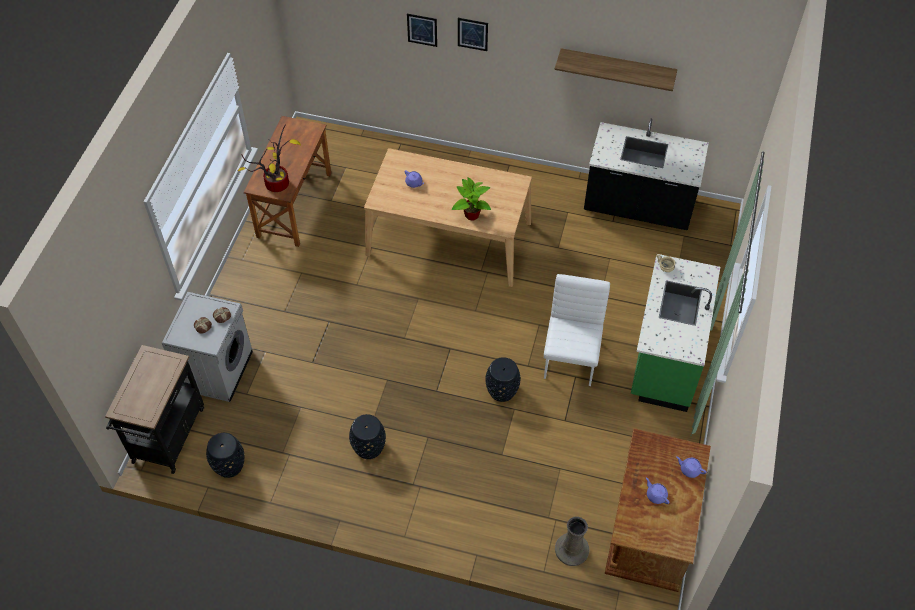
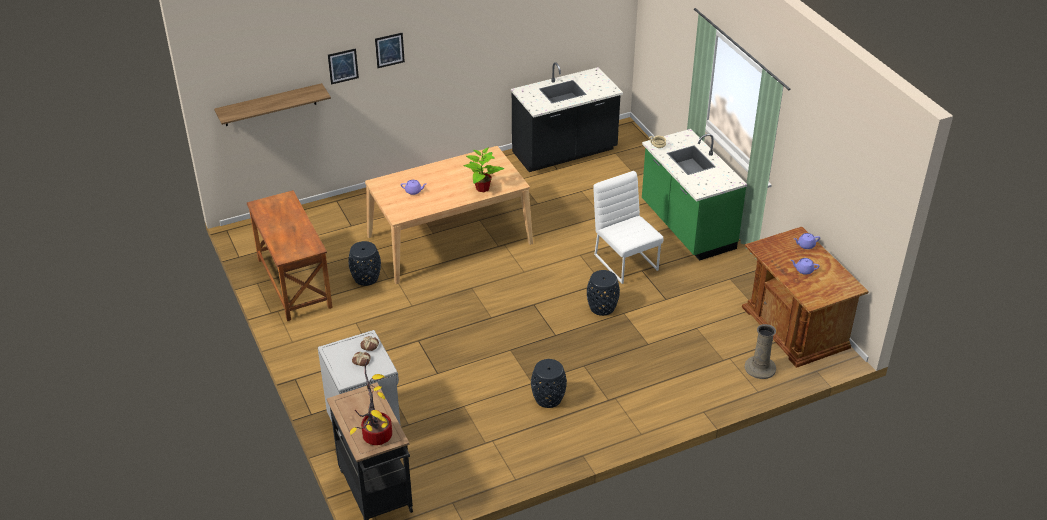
camera: 40 degrees left, 15 degrees down
black stool [206,433,245,478] -> black stool moved to [348,241,381,286]
potted plant [238,124,301,192] -> potted plant moved to [350,359,392,445]
shelf [554,48,677,91] -> shelf moved to [214,83,331,126]

